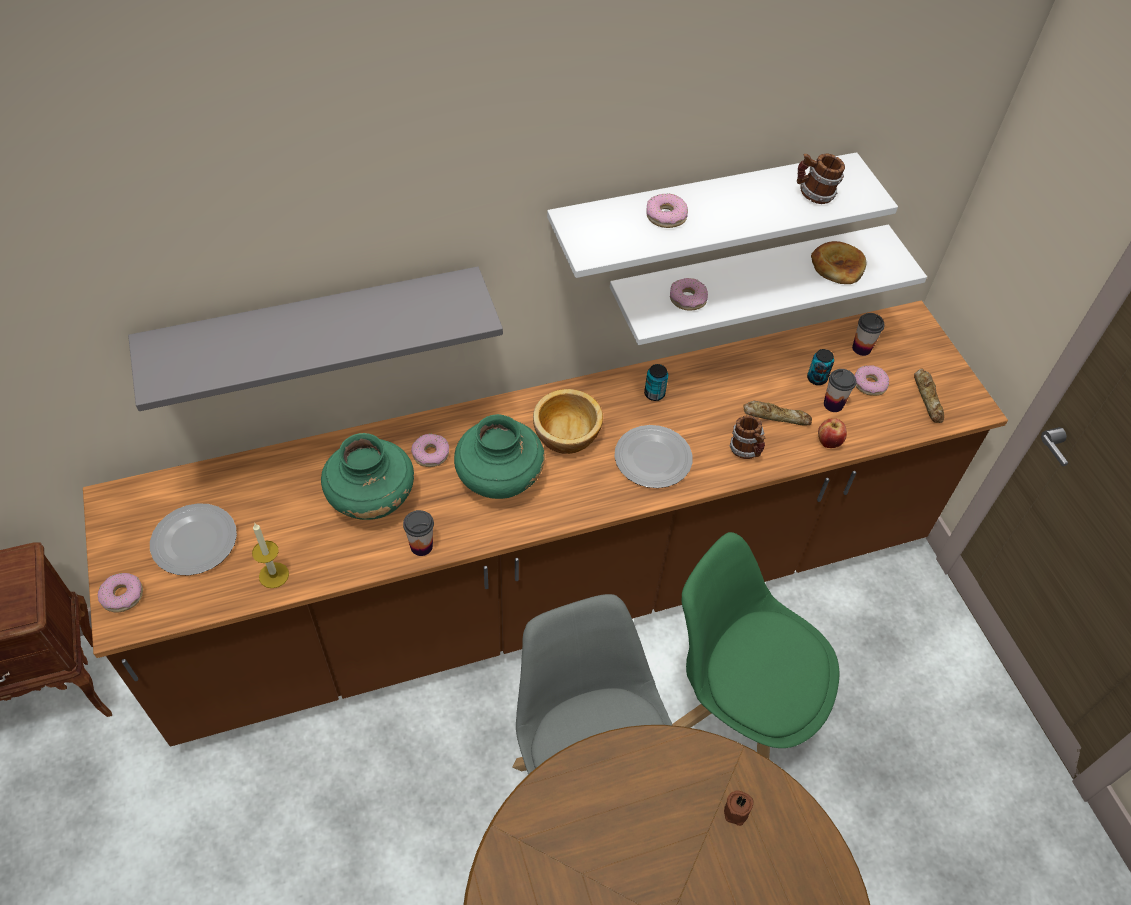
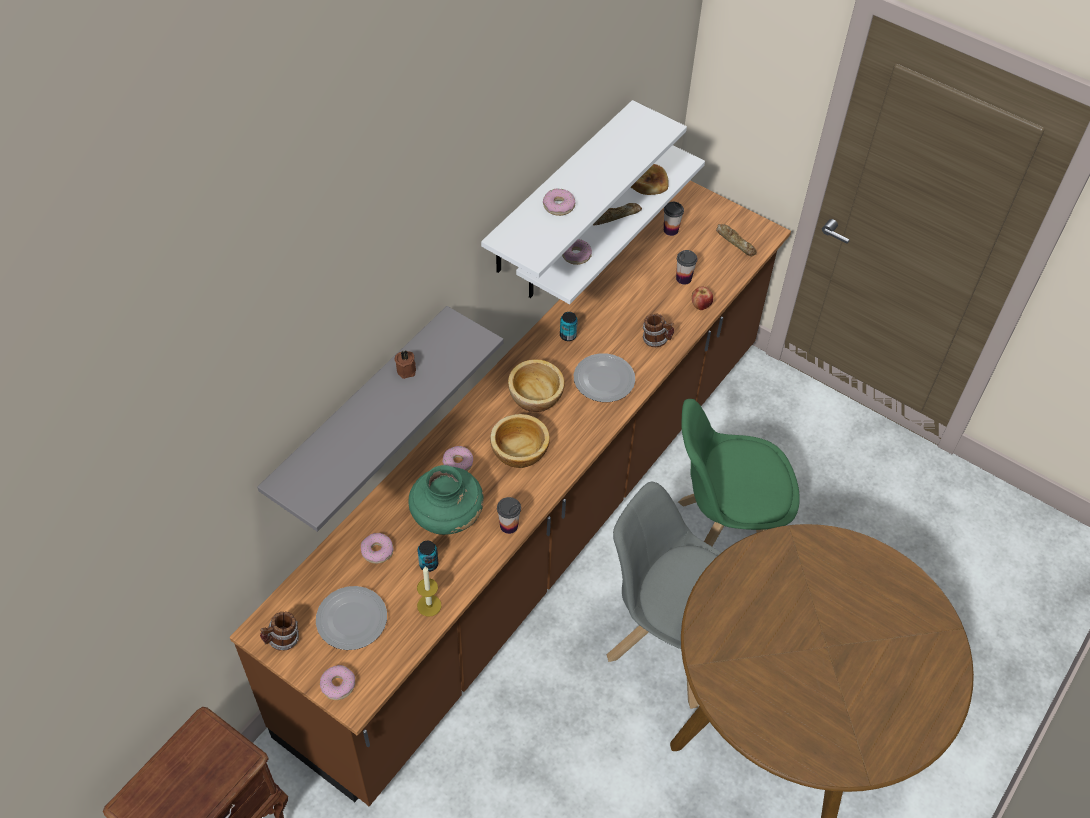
camera: 35 degrees left, 0 degrees up
green vase [454,414,545,499] -> bowl [490,414,550,468]
brown candle [724,791,753,826] -> brown candle moved to [394,350,416,379]
bread [744,401,812,425] -> bread moved to [593,203,642,225]
mug [797,153,845,204] -> mug moved to [260,612,299,651]
can [807,349,834,385] -> can moved to [417,541,438,572]
donut [855,365,889,396] -> donut moved to [361,533,393,564]

